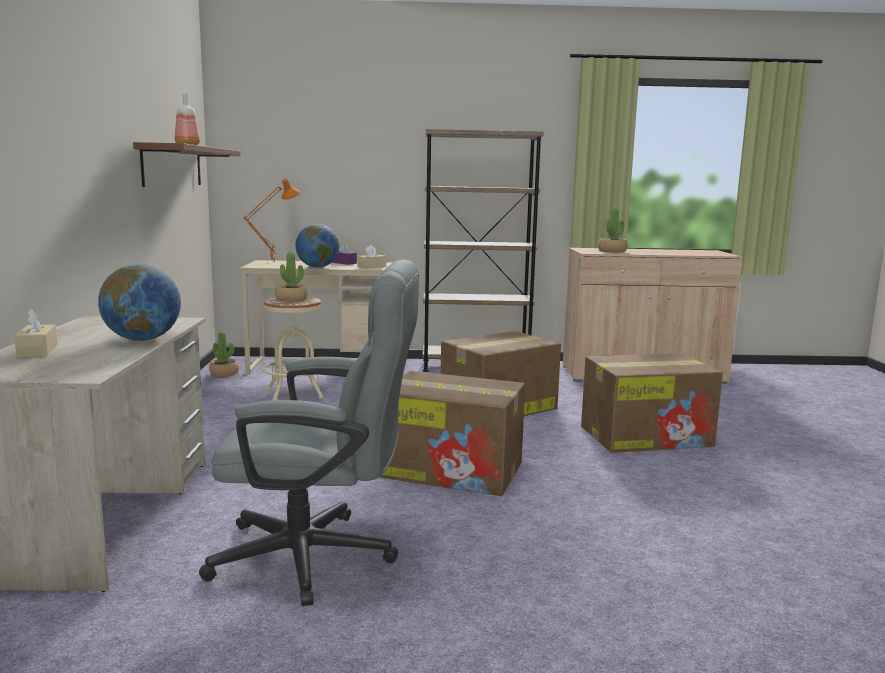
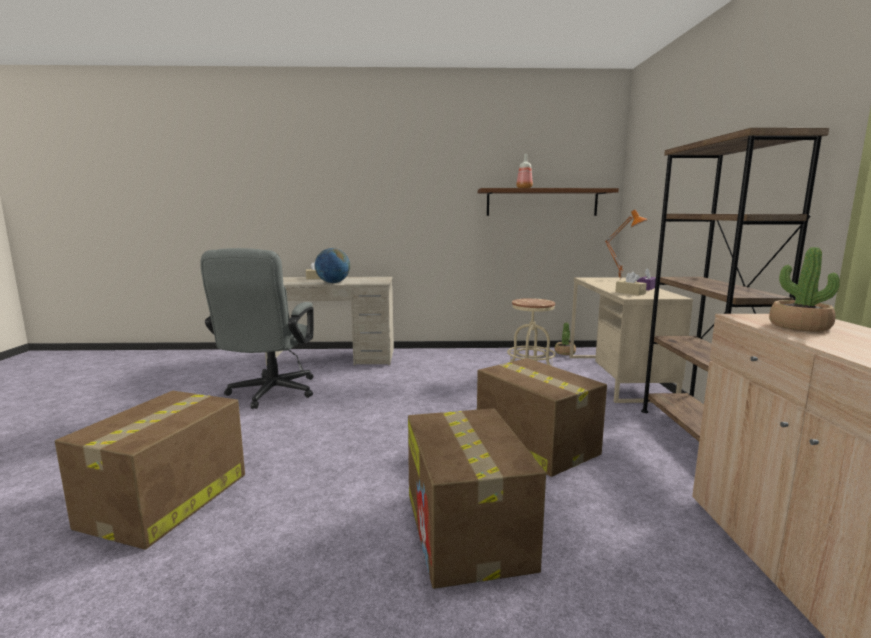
camera: 90 degrees right, 0 degrees up
potted plant [275,252,308,302] -> none
globe [295,224,339,268] -> none
cardboard box [379,371,525,496] -> cardboard box moved to [55,391,245,550]

